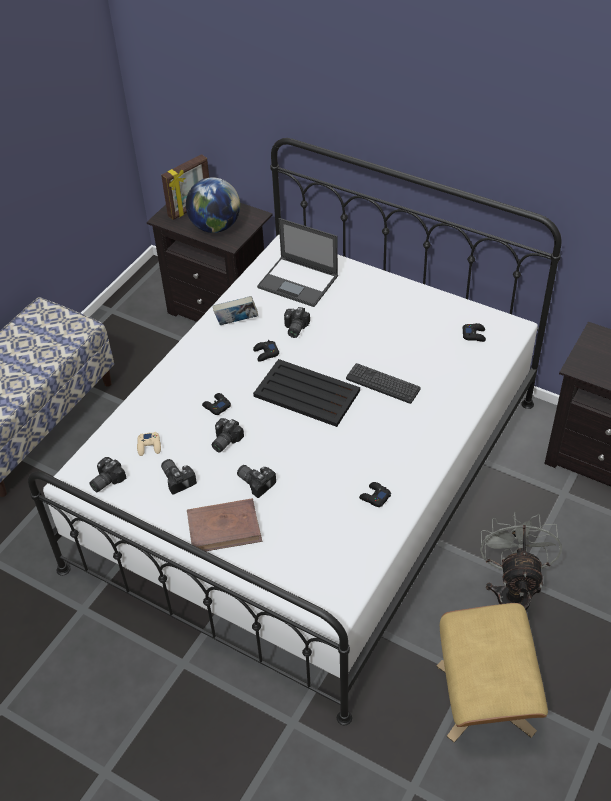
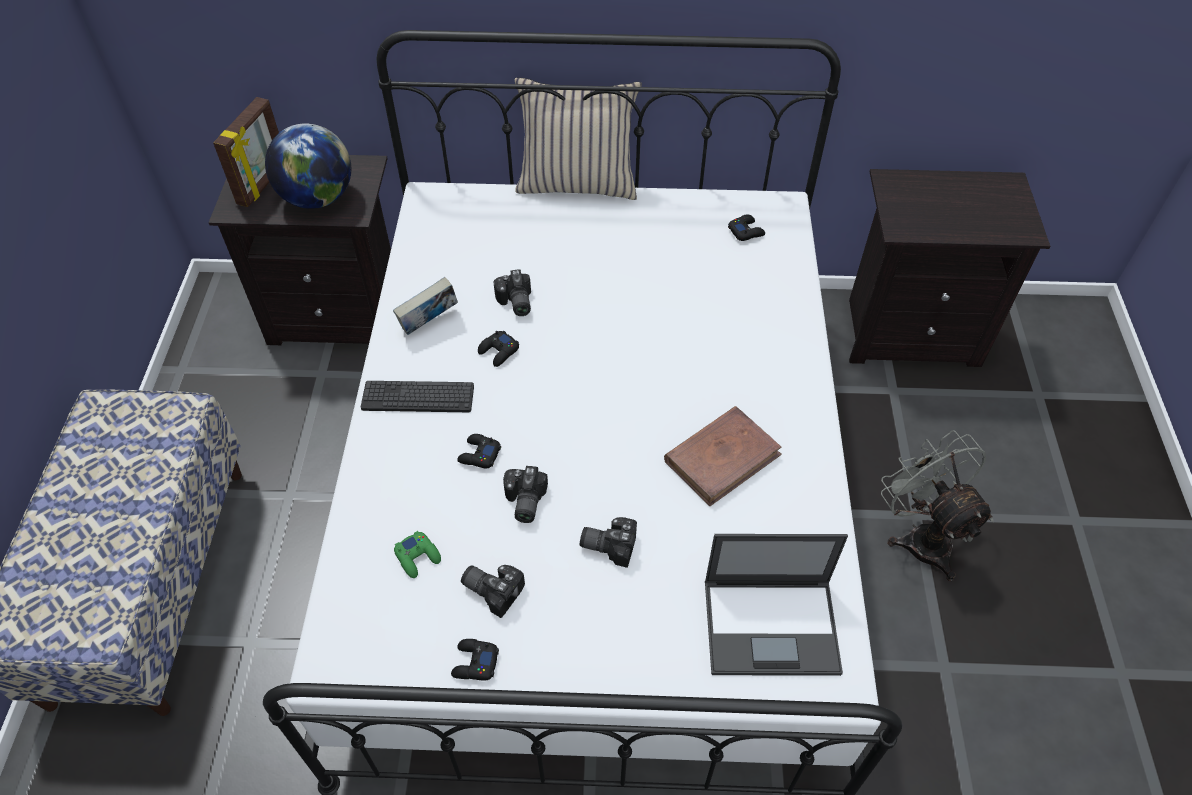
camera: 30 degrees left, 5 degrees up
camera [89,457,126,492] -> none
beige game controller [137,432,161,456] -> green game controller [394,531,441,578]
brown book [187,498,262,551] -> brown book moved to [664,406,782,506]
black tray [253,359,360,427] -> none
laptop [257,218,338,307] -> laptop moved to [705,534,848,676]
keyboard [346,363,421,404] -> keyboard moved to [361,381,474,412]
black game controller [359,482,391,507] -> black game controller moved to [451,639,499,681]
beige ottoman [436,603,548,742] -> none
none -> beige pillow [515,78,642,200]

